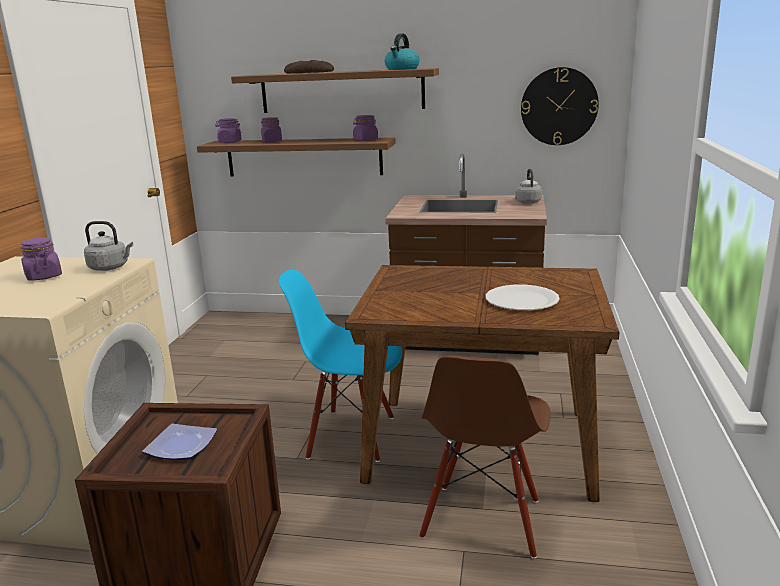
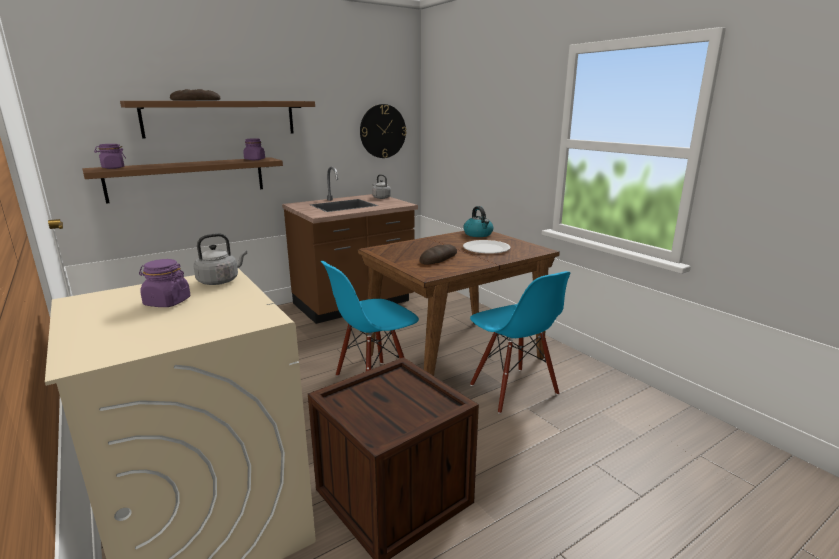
camera: 45 degrees left, 0 degrees up
plate [142,423,217,460] -> none
purple jar [261,117,282,143] -> none
kettle [385,33,420,70] -> kettle moved to [464,206,493,237]
brown chair [419,355,550,559] -> blue chair [470,271,570,414]
none -> bread [420,244,457,265]

